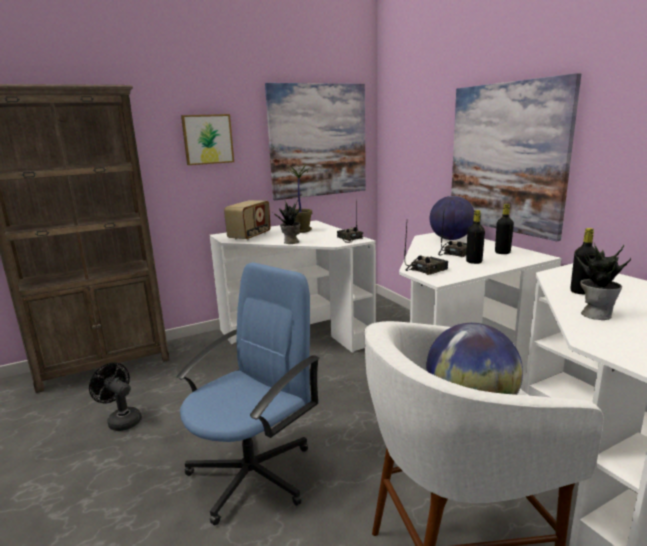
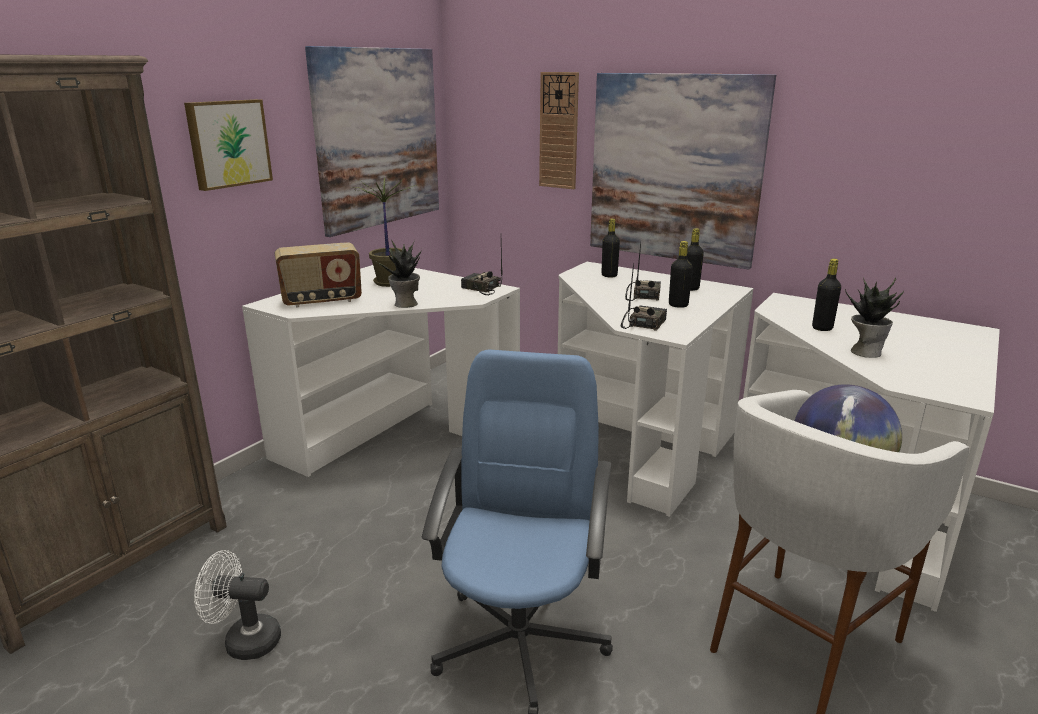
camera: 30 degrees left, 5 degrees up
black fan [89,363,142,431] -> white fan [194,550,281,660]
radio [224,200,271,241] -> radio turned 75 degrees clockwise [275,242,362,308]
globe [430,196,474,240] -> black bottle [602,219,620,277]
none -> wall clock [539,72,579,189]

